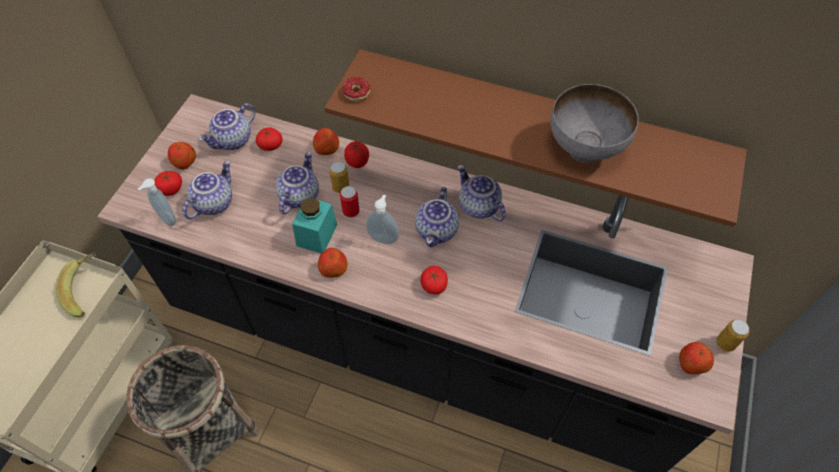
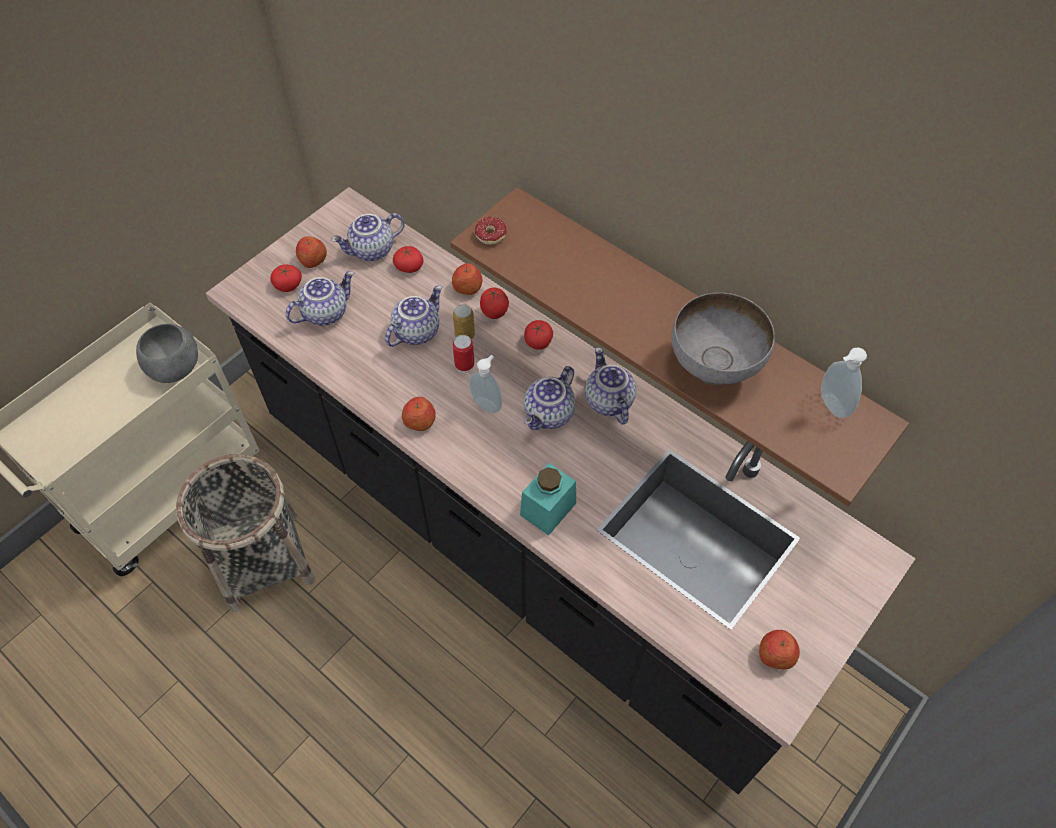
camera: 20 degrees right, 0 degrees up
banana [56,252,97,317] -> grey bowl [136,324,198,383]
soap dispenser [137,179,176,226] -> soap dispenser moved to [821,347,867,418]
turquoise jar [292,197,337,254] -> turquoise jar moved to [520,463,576,536]
tomato [421,266,448,294] -> tomato moved to [524,320,553,350]
can [716,319,749,352] -> none

